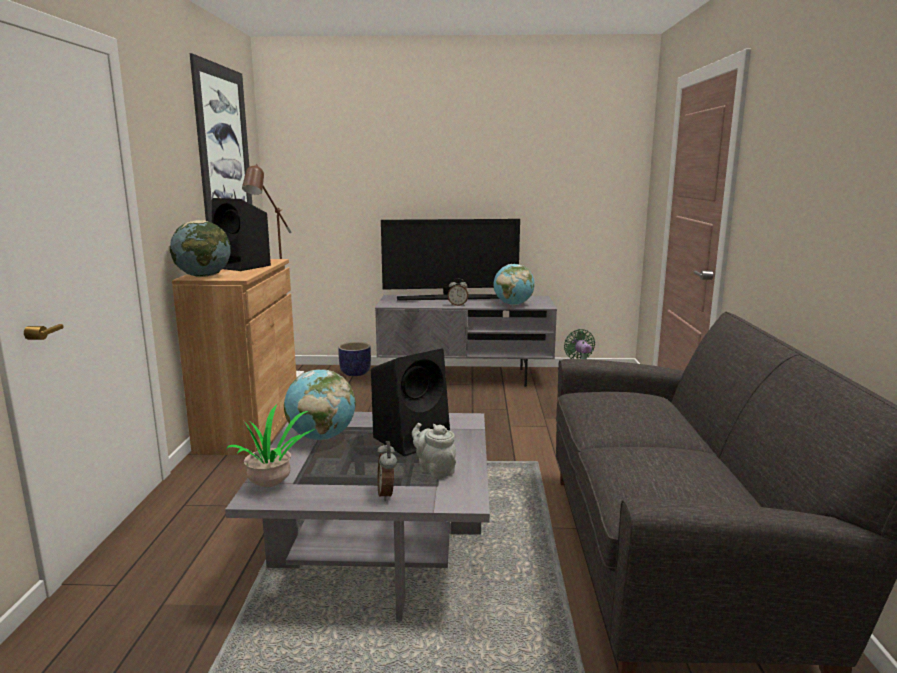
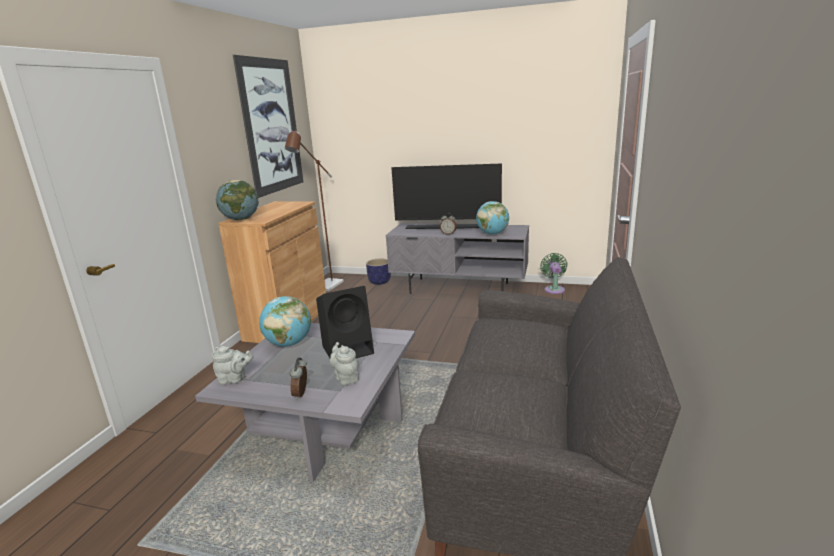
camera: 15 degrees right, 5 degrees up
black speaker [212,198,271,271] -> none
potted plant [226,404,315,487] -> grey teapot [212,346,253,384]

